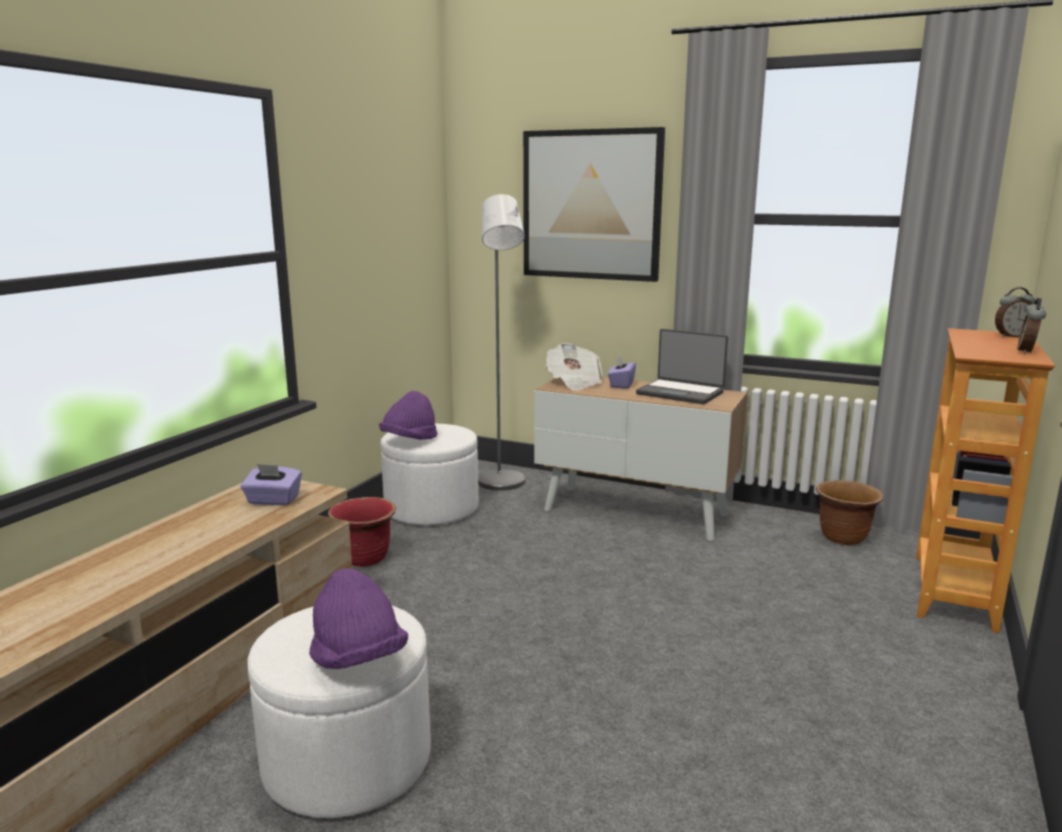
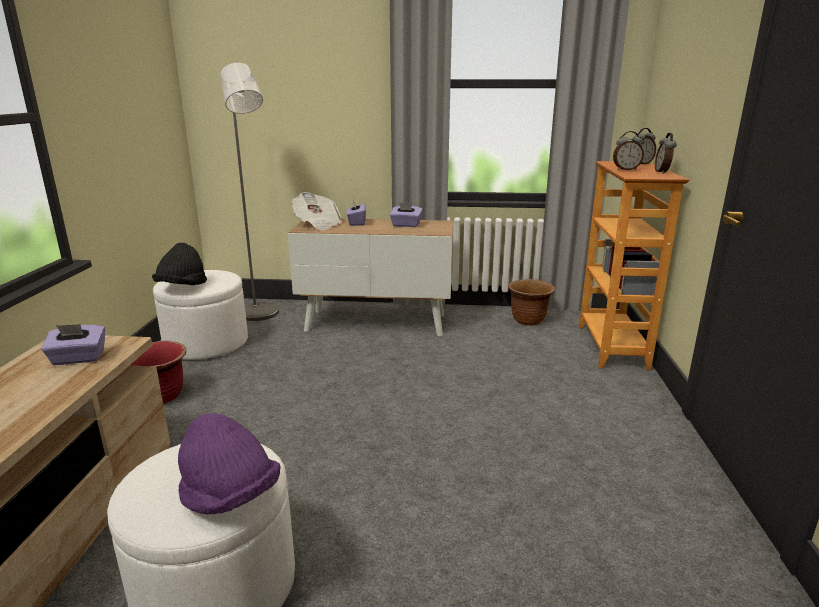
camera: 20 degrees left, 5 degrees up
purple hat [379,391,438,440] -> black hat [152,243,207,285]
picture [523,127,665,282] -> none
laptop [636,329,728,404] -> purple tissue box [390,202,423,227]
none -> alarm clock [613,131,644,170]

